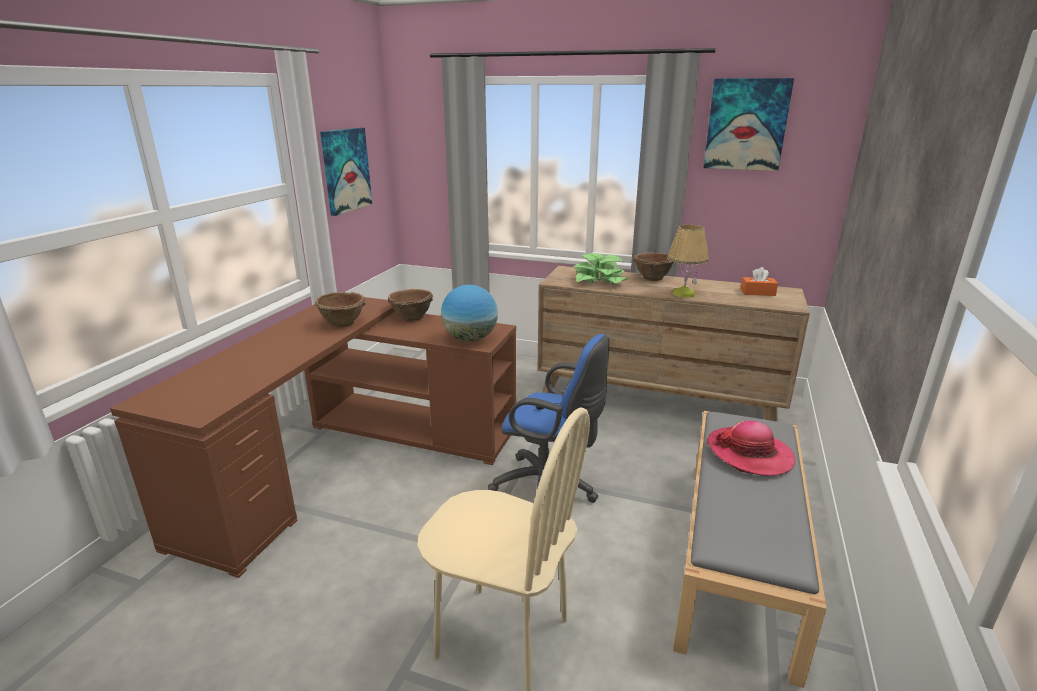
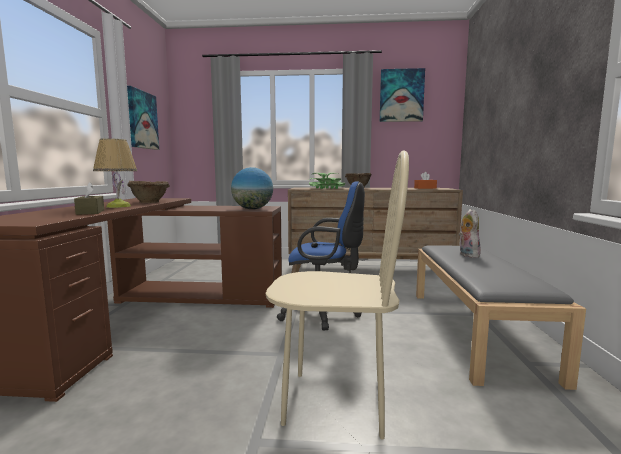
camera: 15 degrees left, 15 degrees down
brown bowl [388,289,433,322] -> none
table lamp [667,225,709,298] -> table lamp moved to [93,138,137,208]
hat [707,421,795,476] -> plush toy [459,209,481,258]
none -> brown tissue box [74,182,104,215]

